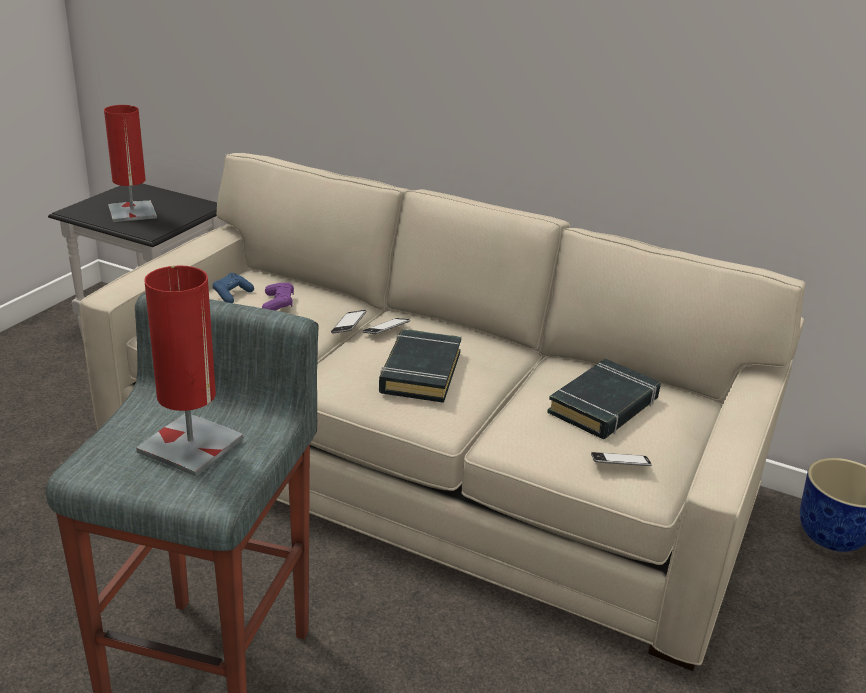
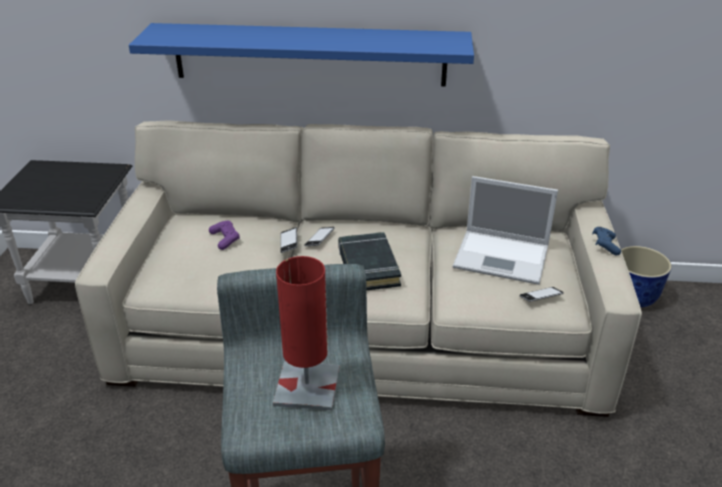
camera: 20 degrees left, 5 degrees up
red table lamp [104,105,157,222] -> none
blue game controller [213,273,254,303] -> blue game controller moved to [592,227,621,255]
black book [547,359,661,439] -> laptop [453,176,558,285]
none -> blue shelf [129,23,474,86]

